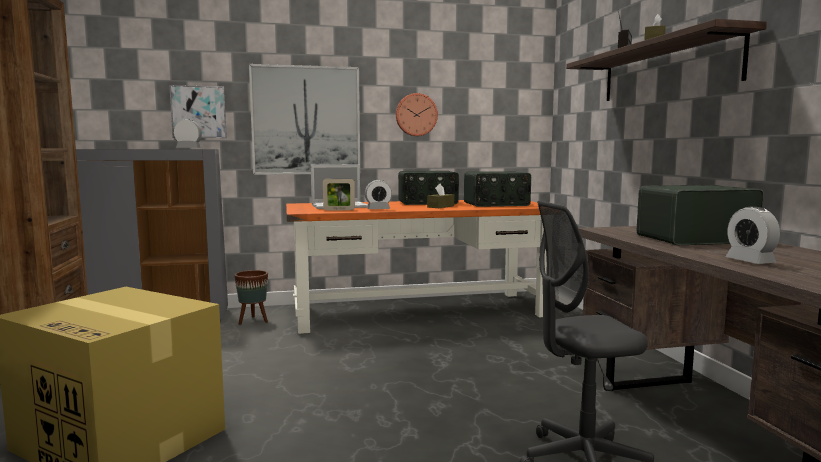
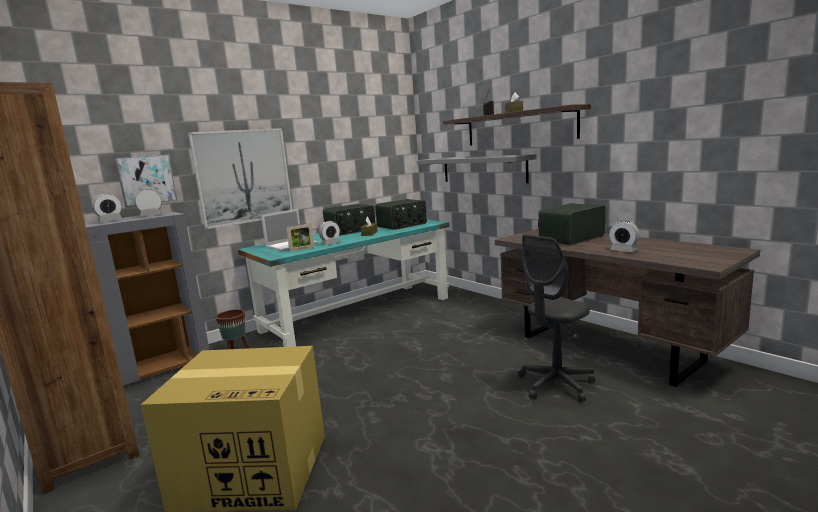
camera: 25 degrees left, 5 degrees up
orange desk [286,200,547,334] -> turquoise desk [238,220,449,347]
wall clock [396,93,438,136] -> none
none -> alarm clock [92,193,122,222]
none -> grey shelf [417,154,537,183]

